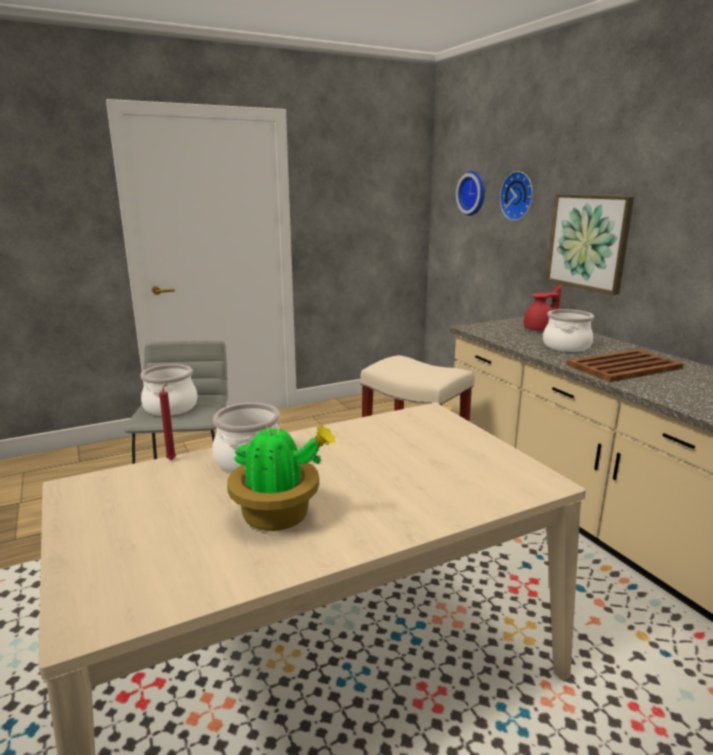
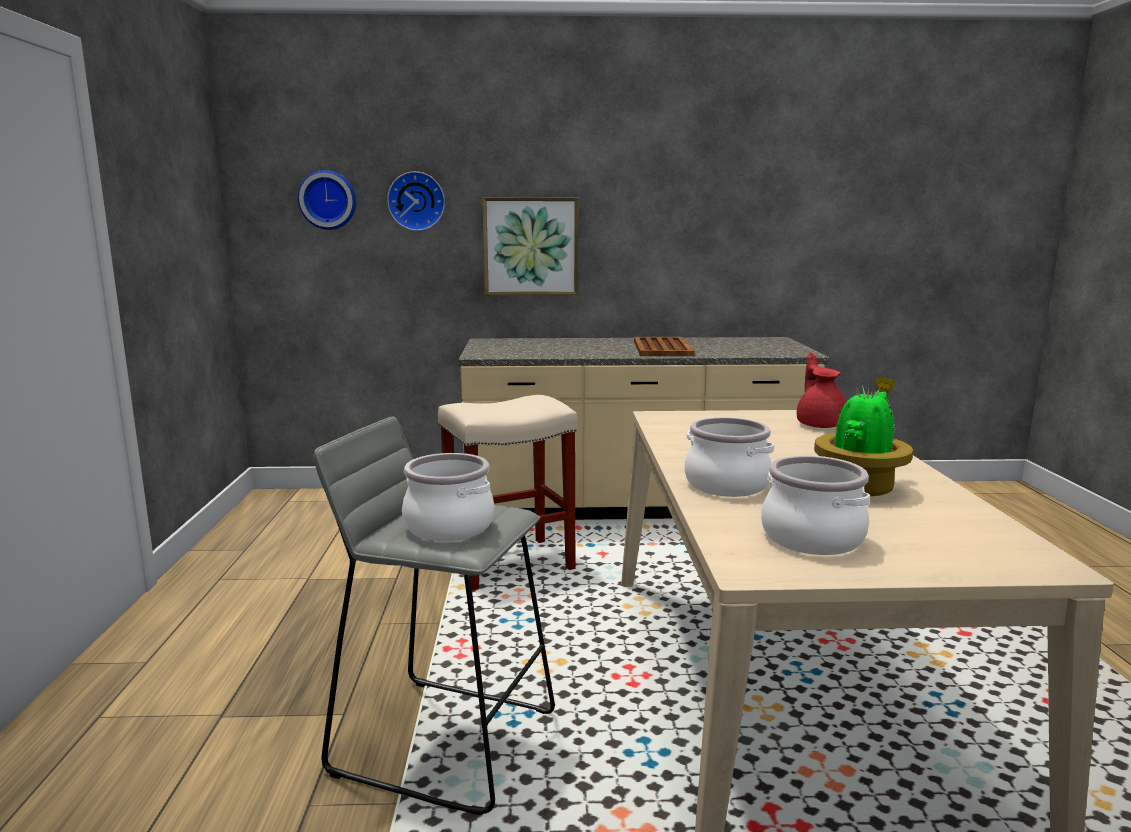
camera: 65 degrees left, 5 degrees down
red candle [159,382,176,460] -> none
red teapot [524,284,561,331] -> red teapot moved to [797,352,846,428]
cooking pot [543,309,594,352] -> cooking pot moved to [761,455,870,555]

